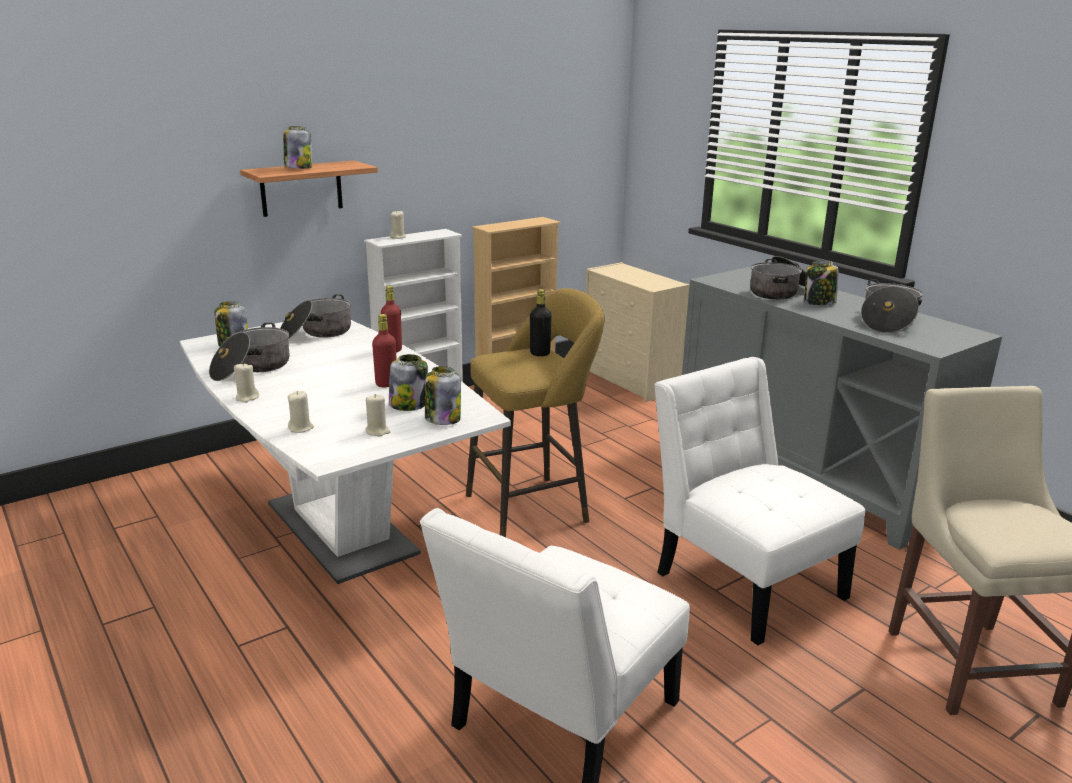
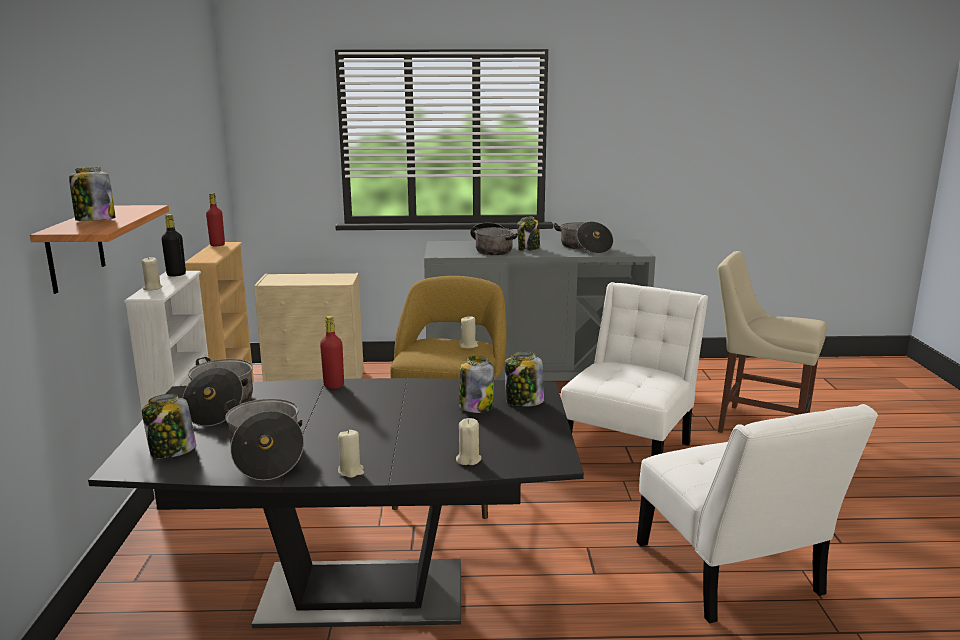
camera: 55 degrees left, 5 degrees down
white dining table [180,320,511,584] -> black dining table [88,378,584,628]
beige candle [366,394,390,436] -> beige candle moved to [459,317,478,349]
red bottle [372,314,397,387] -> red bottle moved to [206,193,225,246]
black bottle [530,289,552,356] -> black bottle moved to [161,214,186,277]
white chair [654,357,865,646] -> white chair turned 120 degrees clockwise [561,282,708,456]

